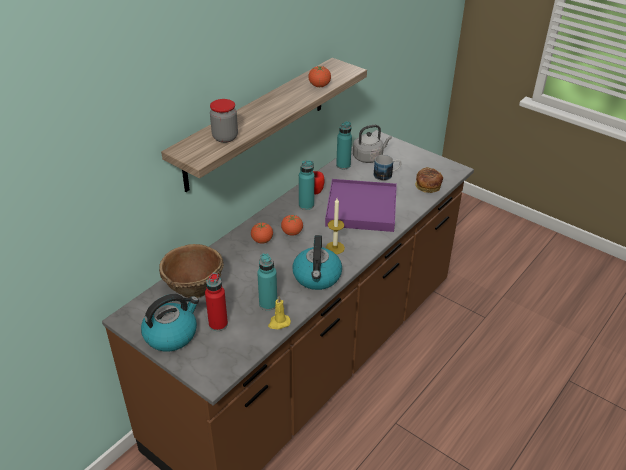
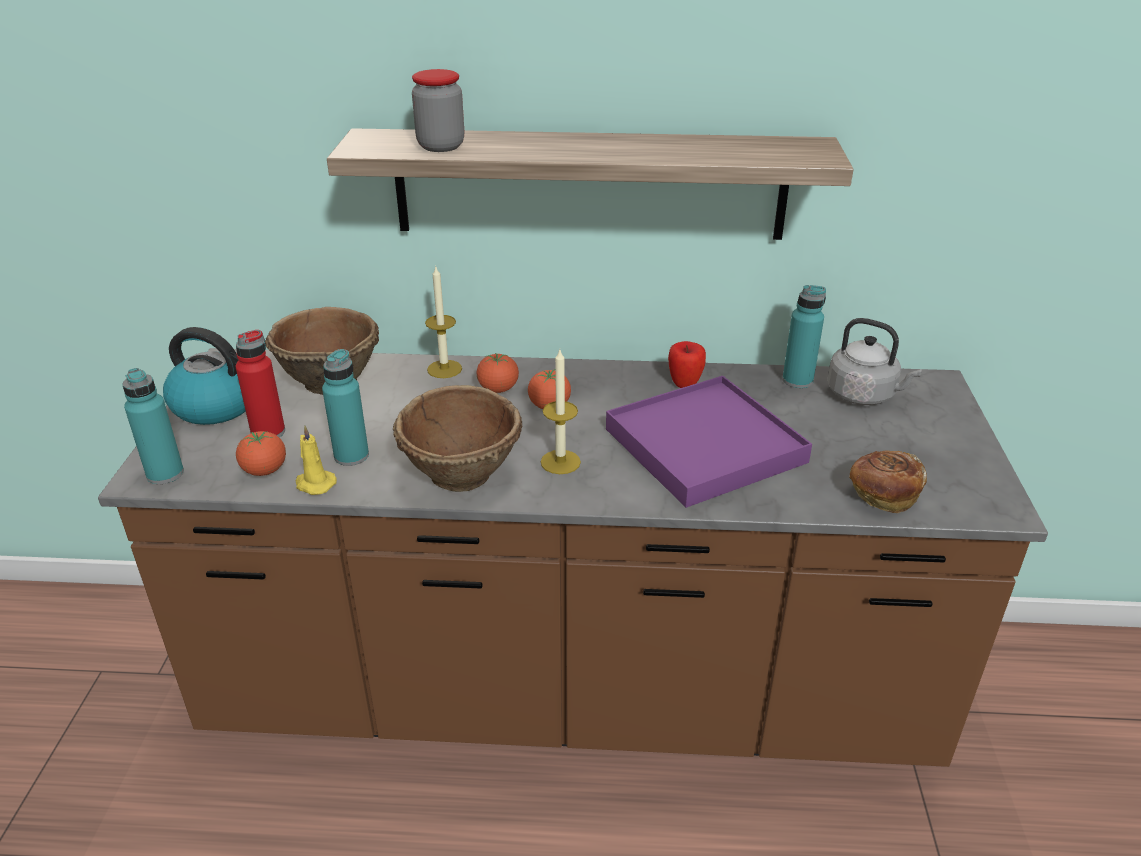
camera: 55 degrees right, 5 degrees down
kettle [292,235,342,290] -> brown bowl [393,385,522,492]
turquoise bottle [299,160,315,210] -> turquoise bottle moved to [122,368,184,484]
tomato [308,66,331,87] -> tomato moved to [236,431,286,476]
mug [374,155,402,181] -> none
none -> candle [425,265,462,378]

